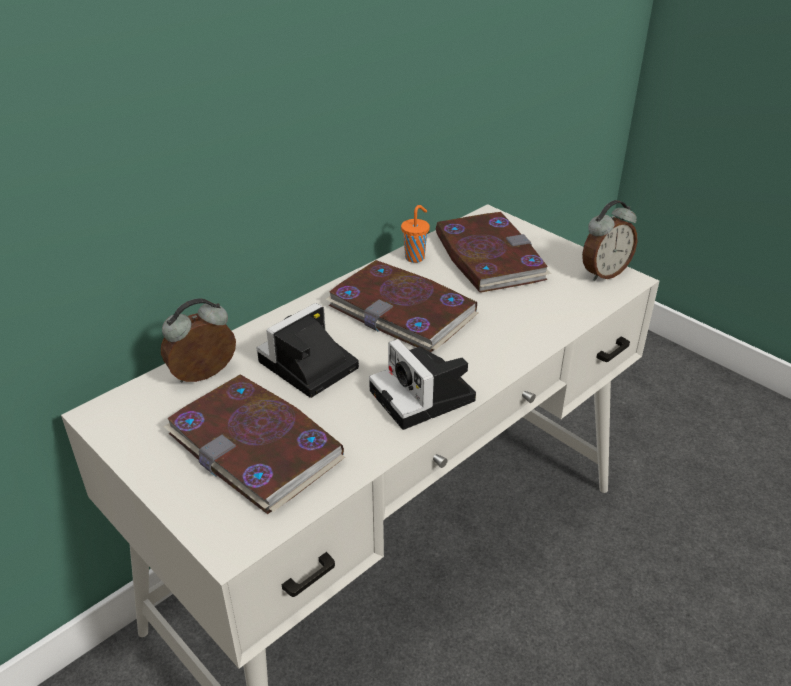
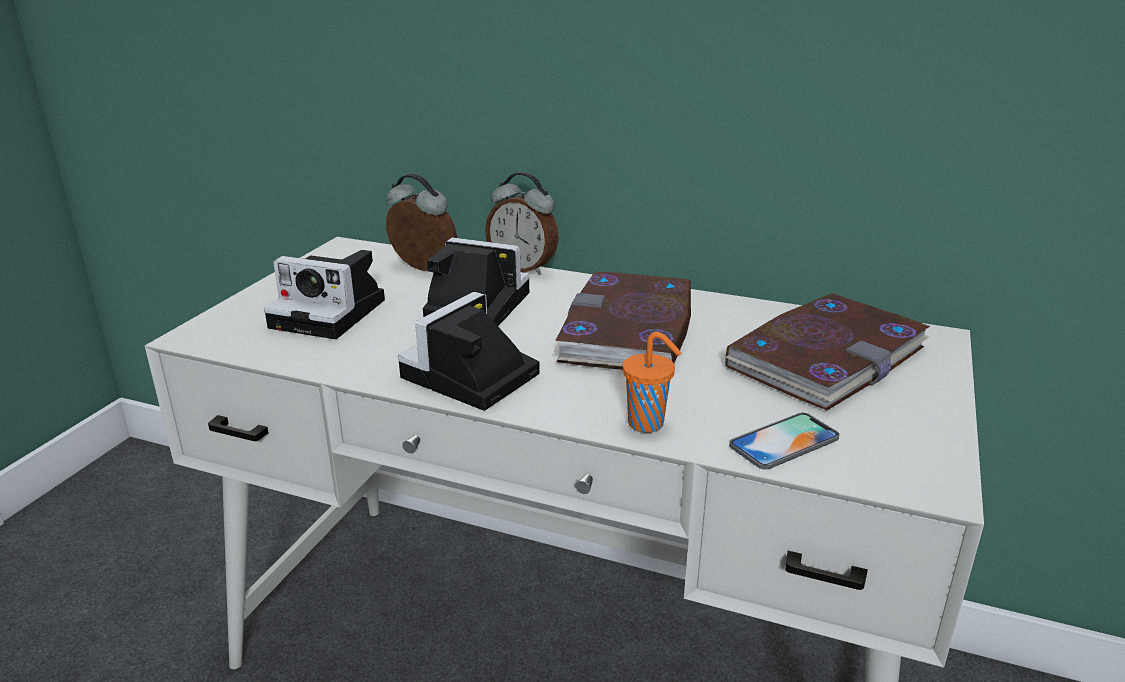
camera: 65 degrees right, 10 degrees down
book [164,375,345,514] -> camera [264,250,385,339]
orange cup [401,205,430,263] -> orange cup moved to [623,332,681,433]
alarm clock [582,200,637,281] -> alarm clock moved to [485,172,559,275]
none -> phone [729,413,840,470]

